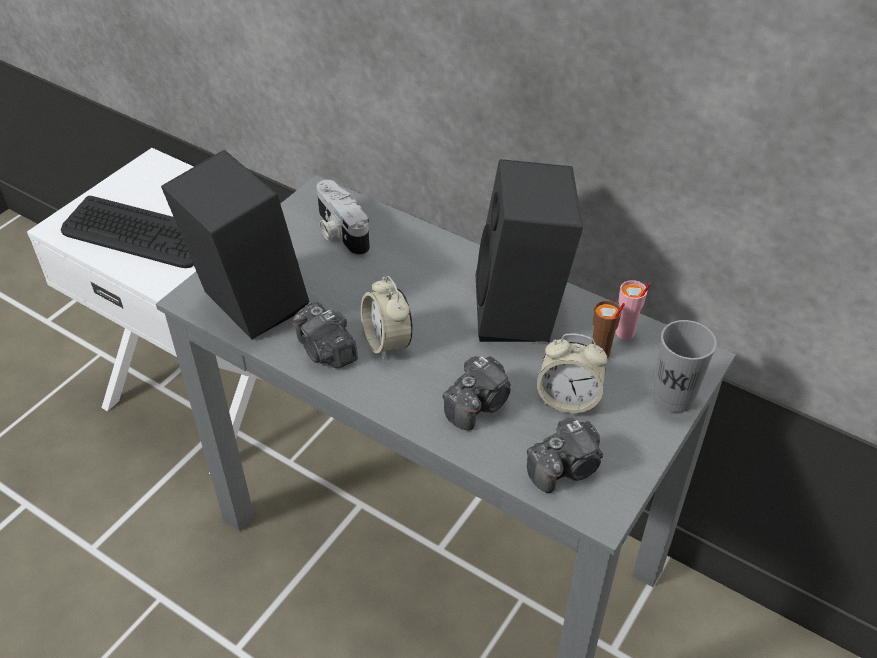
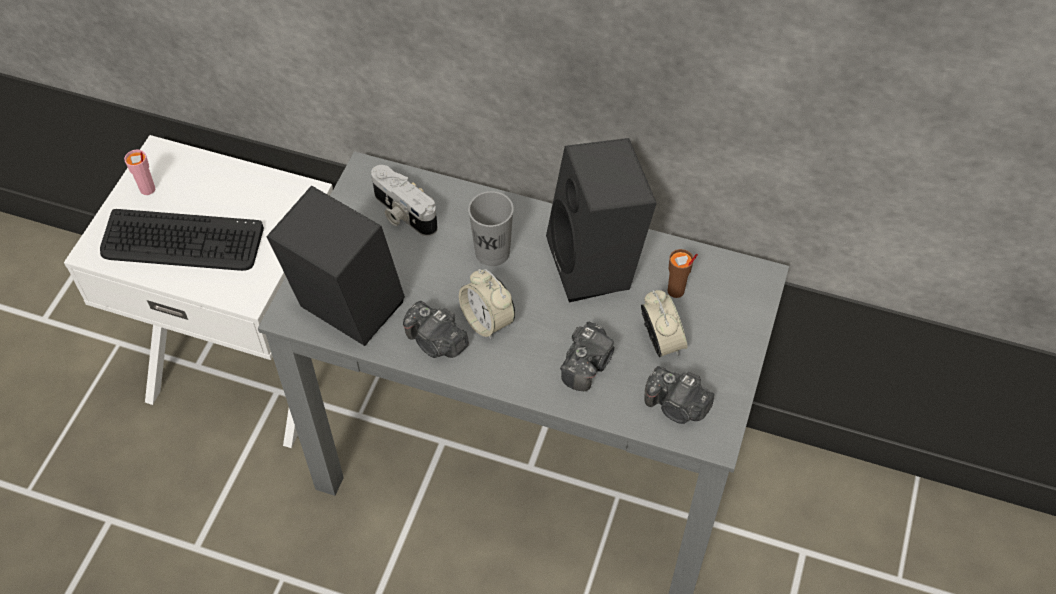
camera: 15 degrees left, 10 degrees up
camera [527,418,603,493] -> camera turned 75 degrees clockwise [645,366,714,424]
alarm clock [537,334,608,413] -> alarm clock turned 105 degrees counterclockwise [641,290,687,357]
pink cup [616,280,651,340] -> pink cup moved to [124,149,155,195]
grey cup [653,320,717,413] -> grey cup moved to [468,191,513,266]

